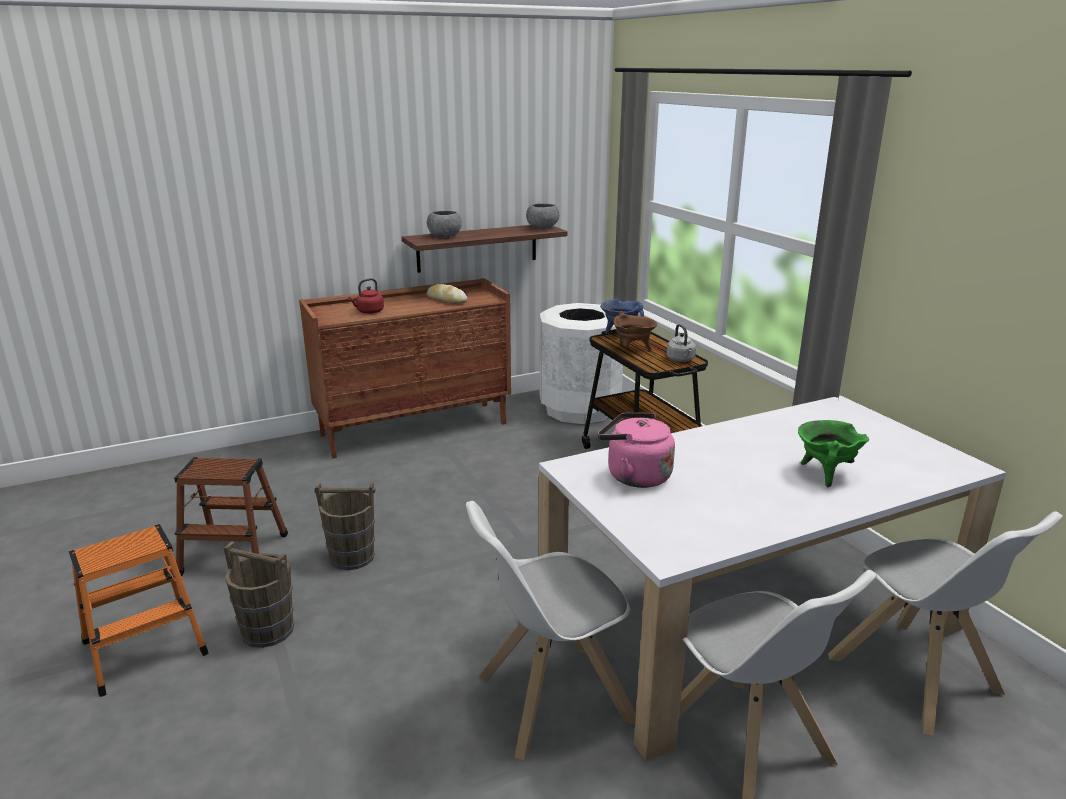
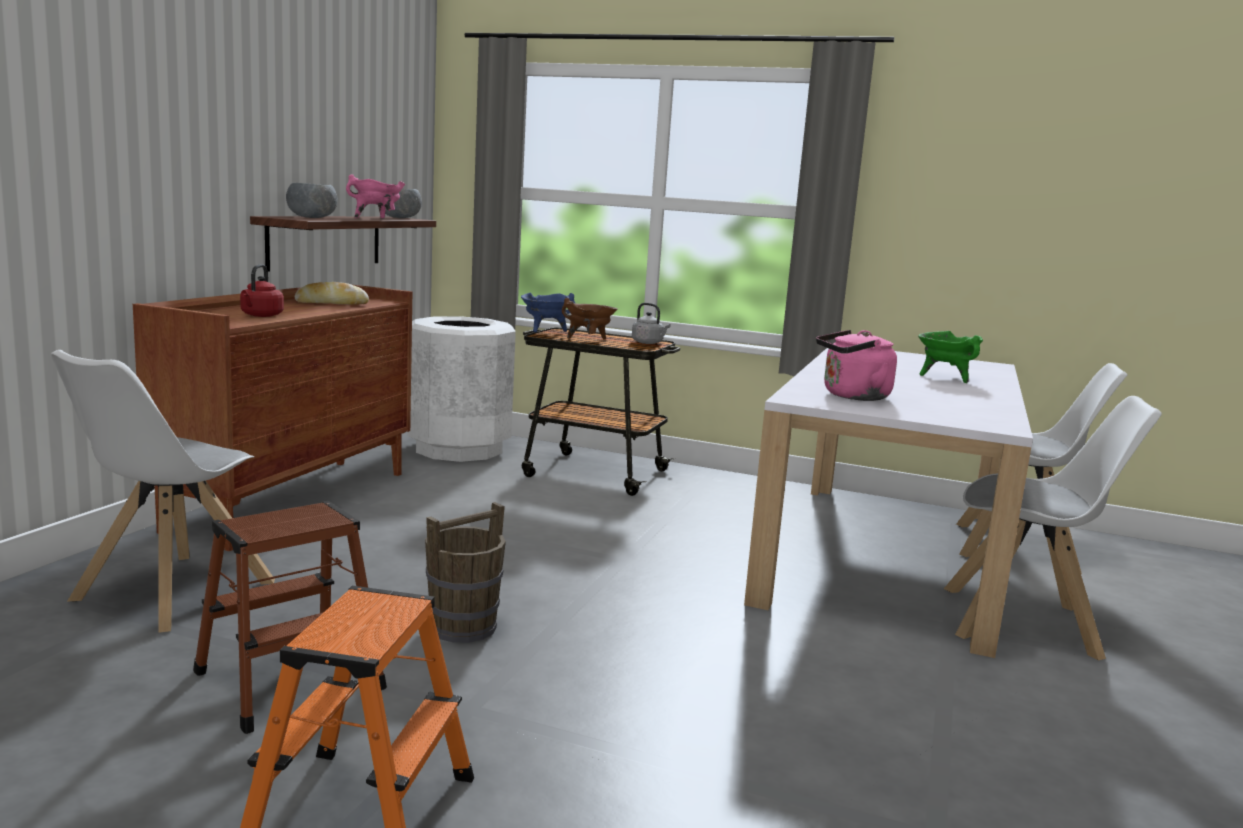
camera: 45 degrees left, 10 degrees down
brown bucket [224,542,294,648] -> none
chair [466,501,636,760] -> chair moved to [51,350,275,633]
none -> pink cooking pot [346,174,405,218]

